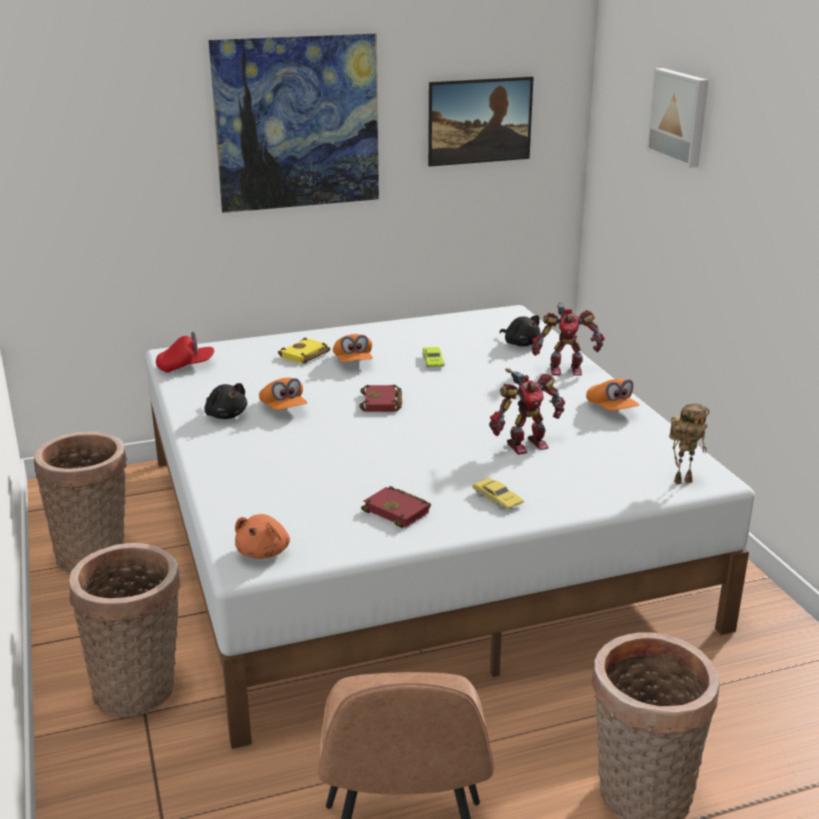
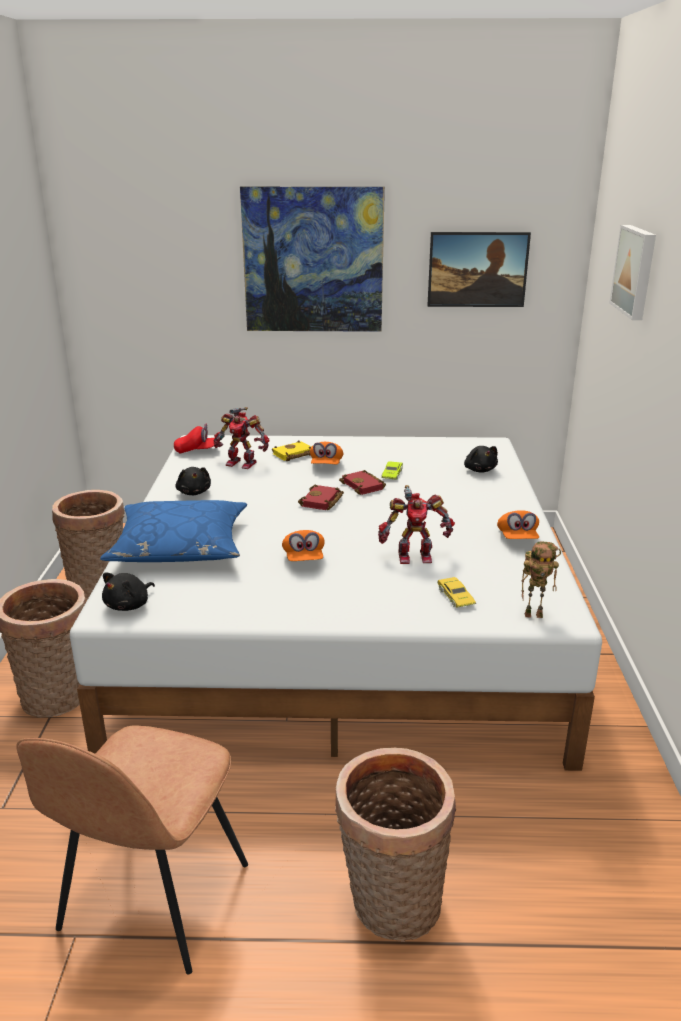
camera: 20 degrees right, 0 degrees up
orange plush toy [235,514,290,559] -> black plush toy [102,572,155,611]
orange cap [259,378,307,410] -> orange cap moved to [282,530,325,561]
red book [361,486,431,528] -> red book moved to [339,470,386,495]
yellow toy car [472,478,524,510] -> yellow toy car moved to [437,577,476,608]
toy robot [532,302,605,376] -> toy robot moved to [213,407,269,469]
none -> blue pillow [100,500,247,562]

